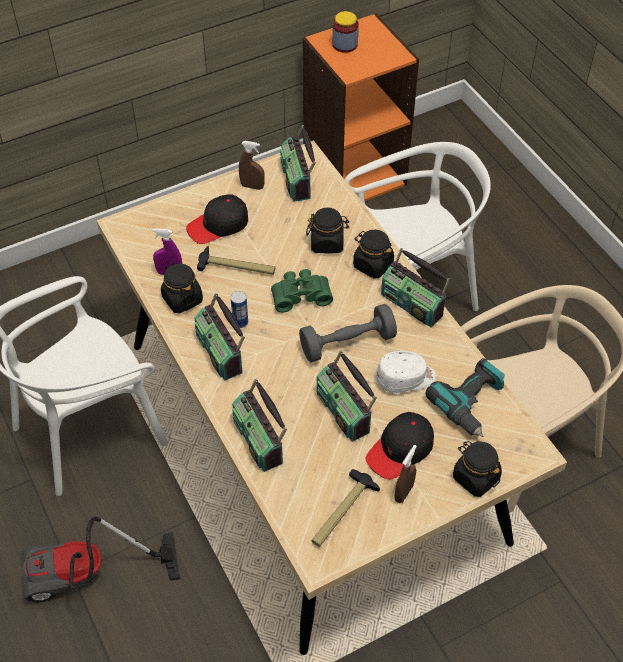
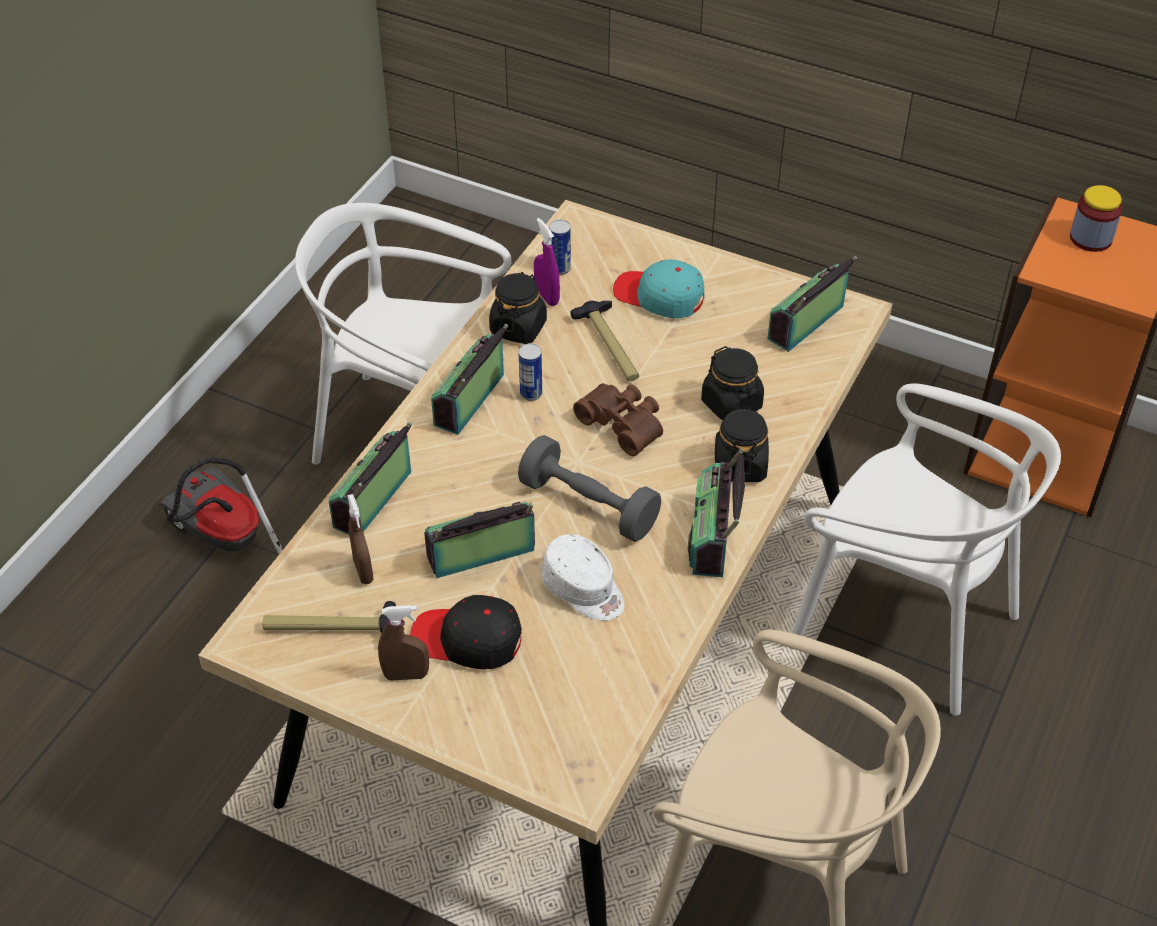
camera: 55 degrees right, 5 degrees down
black cap [186,194,248,244] -> turquoise cap [613,259,704,318]
brown spray bottle [239,141,265,190] -> brown spray bottle moved to [347,494,373,584]
green binoculars [271,269,333,313] -> brown binoculars [573,383,663,456]
radio [317,351,377,442] -> radio turned 45 degrees clockwise [424,502,535,578]
power drill [425,358,505,437] -> none
black jar [453,441,502,497] -> none
none -> can [549,220,571,275]

